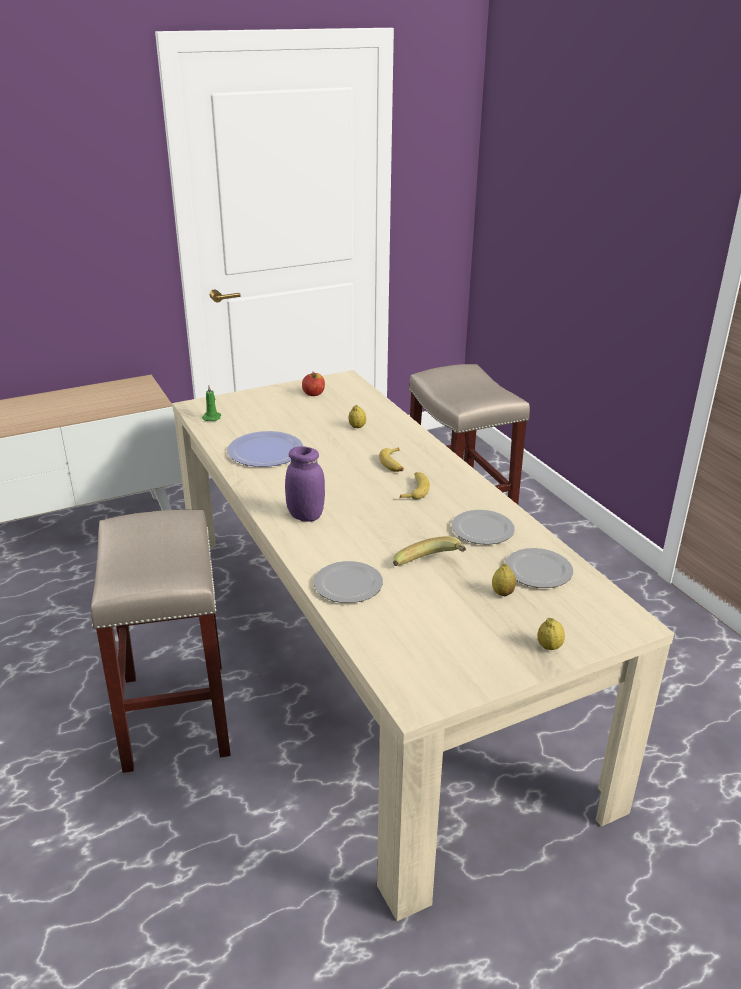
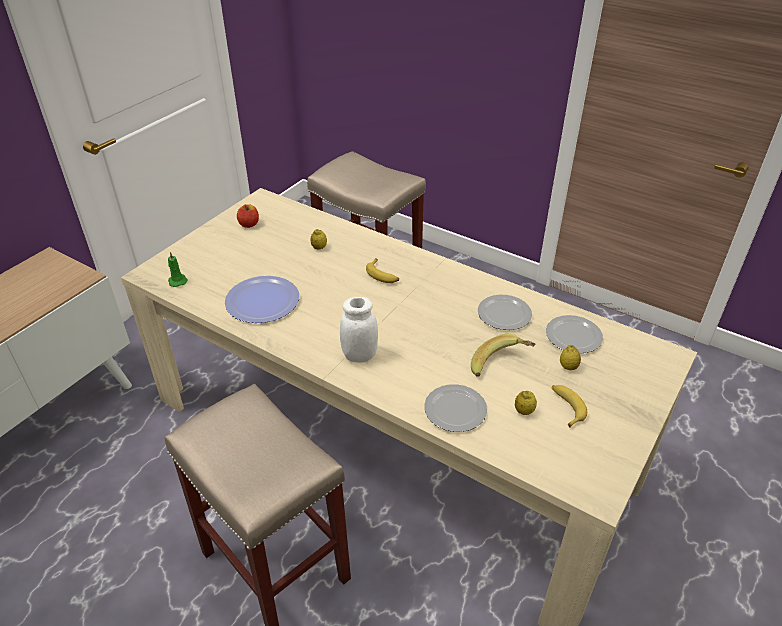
camera: 30 degrees left, 10 degrees up
purple jar [285,446,325,522] -> white jar [340,297,378,362]
banana [400,472,430,499] -> banana moved to [552,385,587,428]
lemon [538,618,565,650] -> lemon moved to [515,391,537,415]

